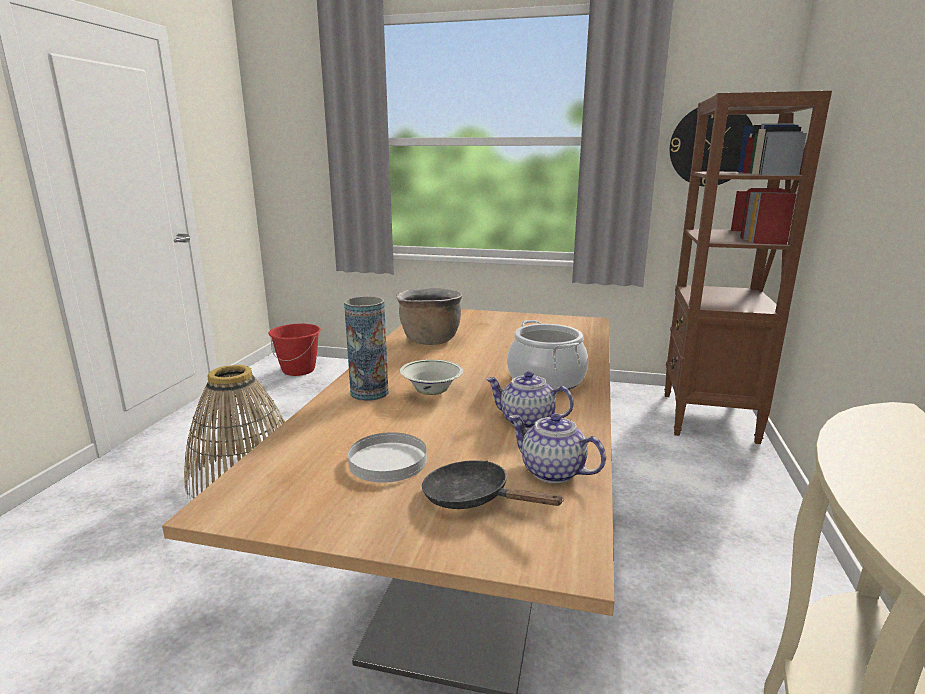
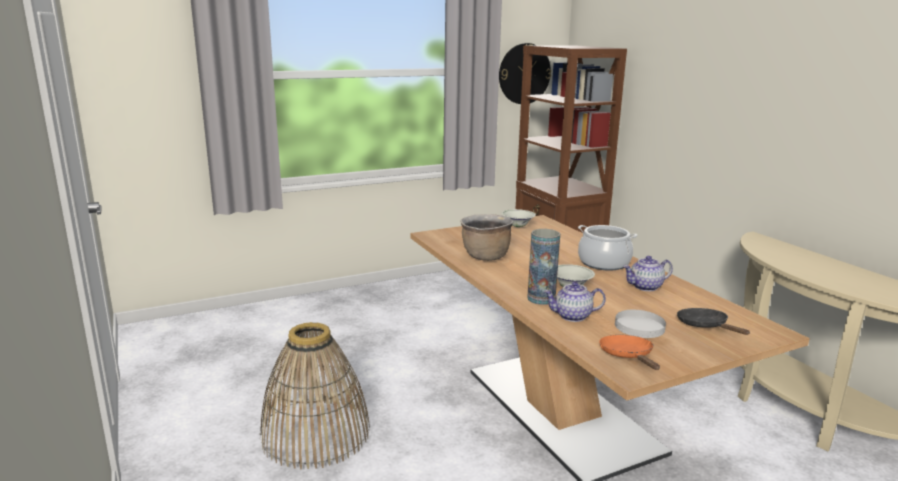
camera: 40 degrees left, 0 degrees up
red bucket [268,324,321,376] -> none
black frying pan [422,460,564,509] -> black frying pan turned 75 degrees clockwise [677,308,750,335]
teapot [509,413,606,483] -> teapot moved to [543,282,606,322]
none -> white bowl [502,209,536,227]
none -> orange frying pan [599,335,660,370]

